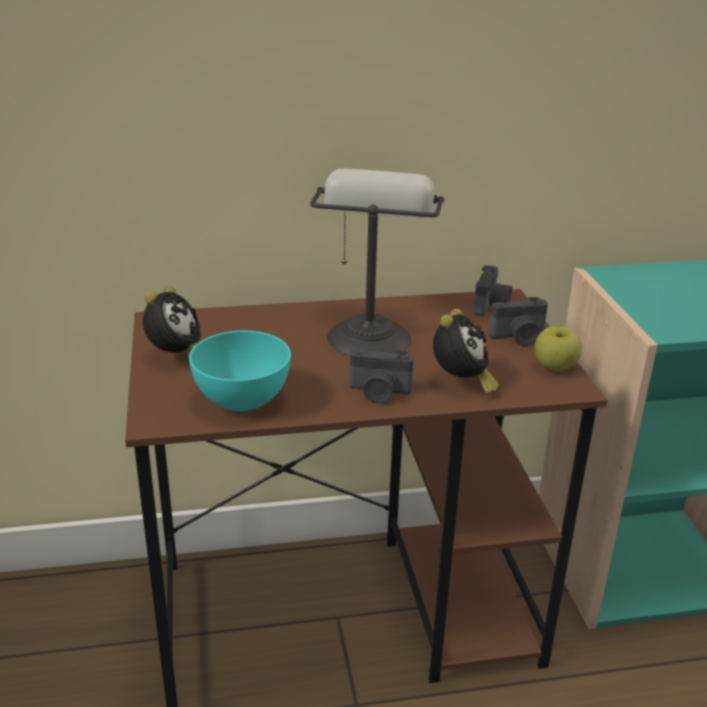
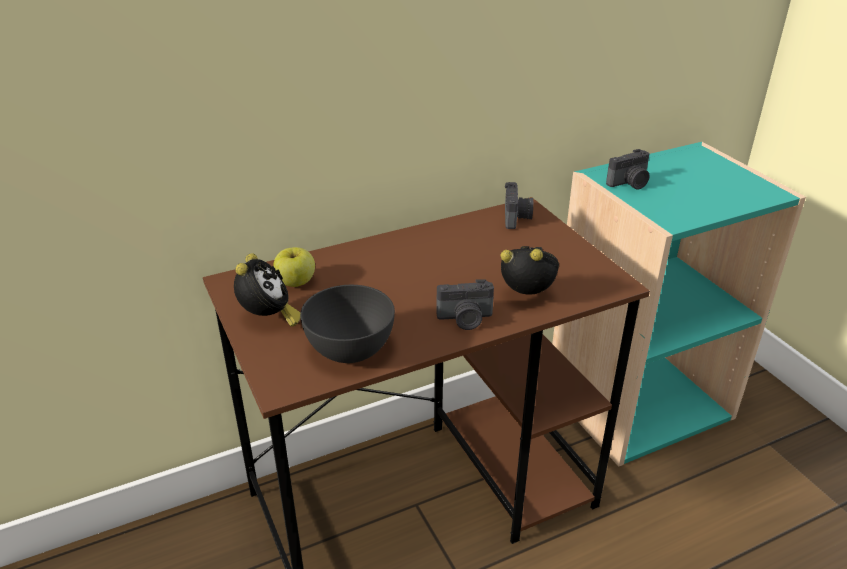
camera: 15 degrees left, 5 degrees up
turquoise bowl [189,331,291,411] -> grey bowl [300,285,395,363]
table lamp [310,169,444,356] -> none
alarm clock [433,309,499,395] -> alarm clock turned 75 degrees counterclockwise [500,246,559,295]
camera [489,297,548,346] -> camera moved to [606,149,650,190]
apple [535,327,582,371] -> apple moved to [273,247,315,287]

